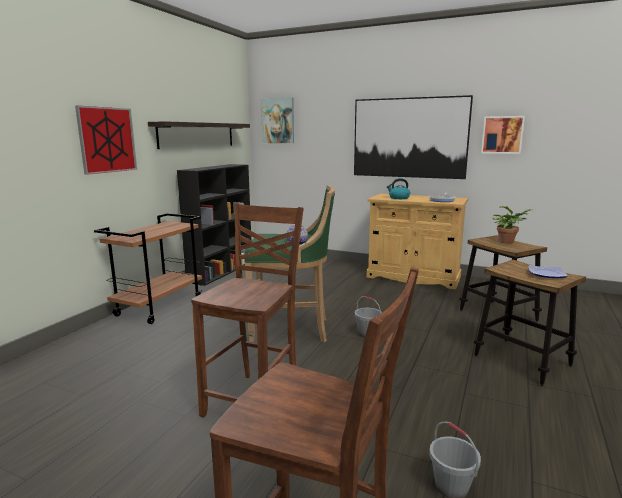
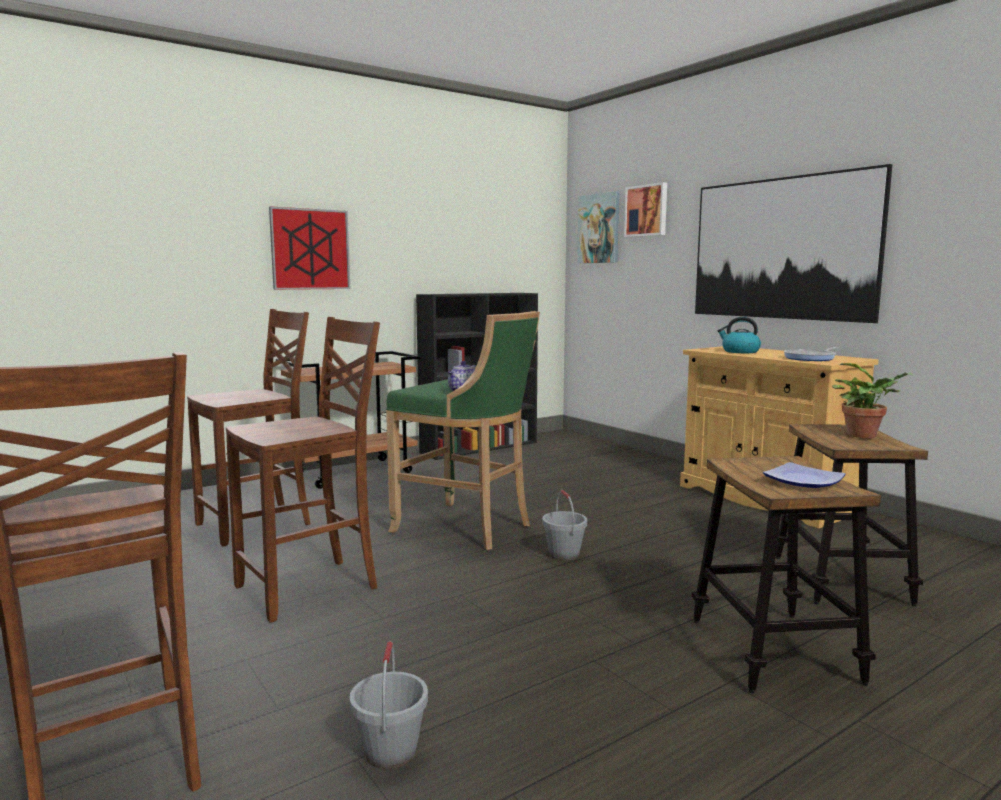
camera: 30 degrees right, 5 degrees down
shelf [148,121,250,149] -> none
picture [481,116,525,154] -> picture moved to [624,182,667,237]
none -> brown chair [187,309,310,547]

